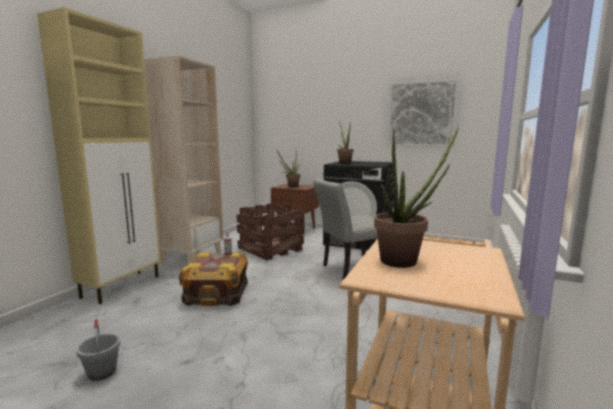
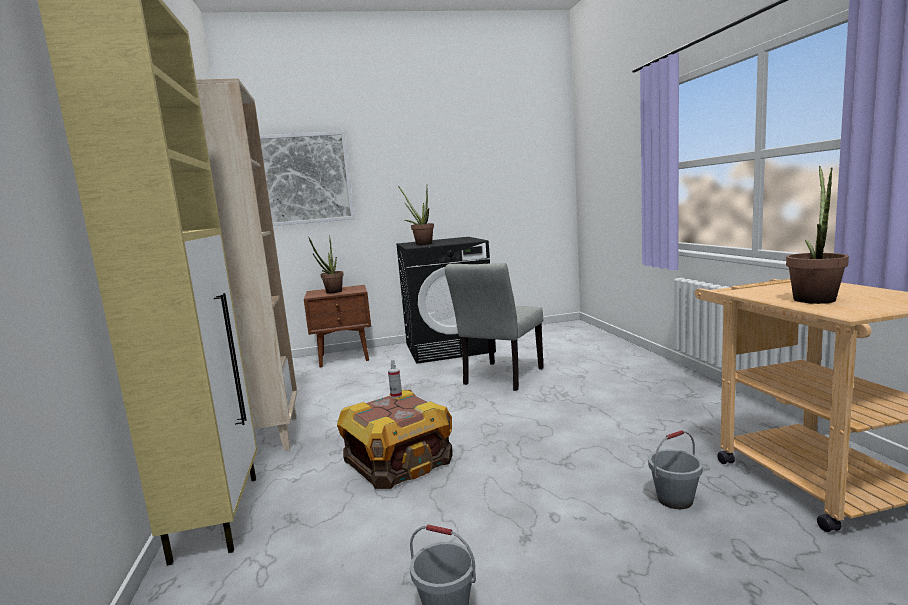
camera: 35 degrees left, 0 degrees up
crate [236,203,304,260] -> none
picture [387,79,459,147] -> picture moved to [260,131,354,226]
none -> grey bucket [648,430,703,509]

